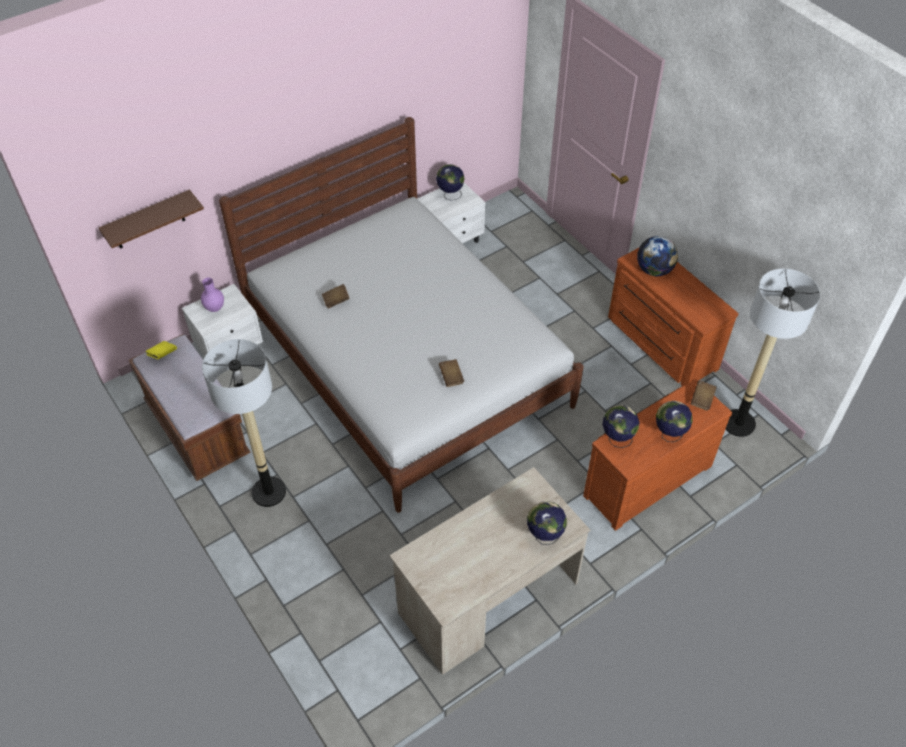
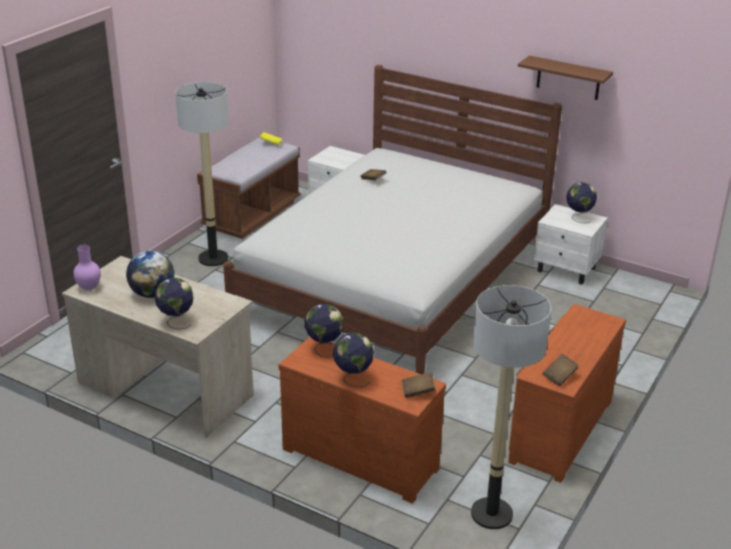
camera: 65 degrees right, 20 degrees down
brown shelf [99,190,204,249] -> brown shelf moved to [518,56,613,100]
purple vase [201,278,224,312] -> purple vase moved to [73,245,101,290]
brown book [439,359,464,387] -> brown book moved to [543,354,579,386]
globe [637,236,678,276] -> globe moved to [126,251,174,298]

